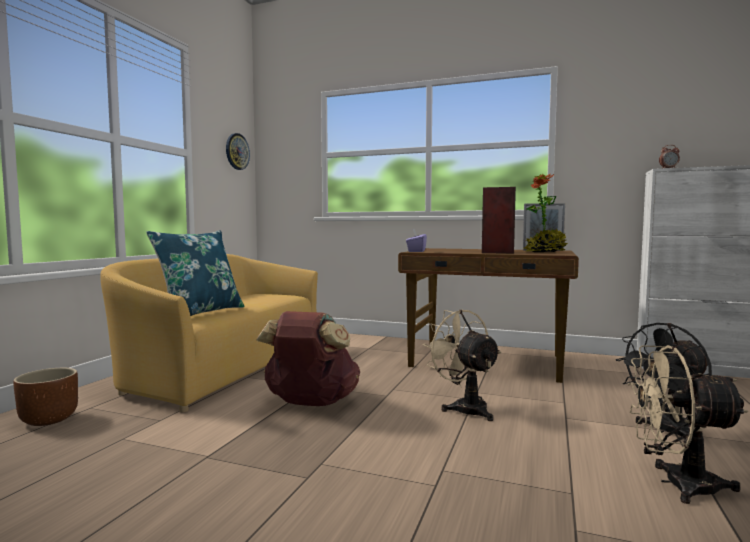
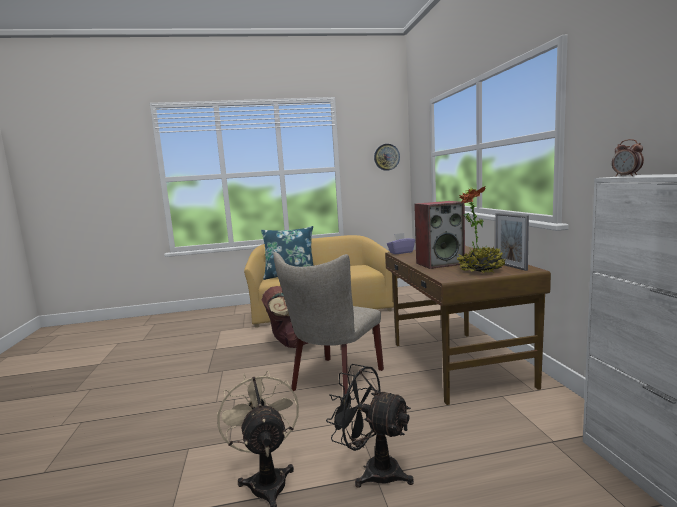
camera: 60 degrees right, 5 degrees up
brown planter [13,368,78,426] -> none
beige fan [423,309,501,421] -> beige chair [273,252,384,396]

